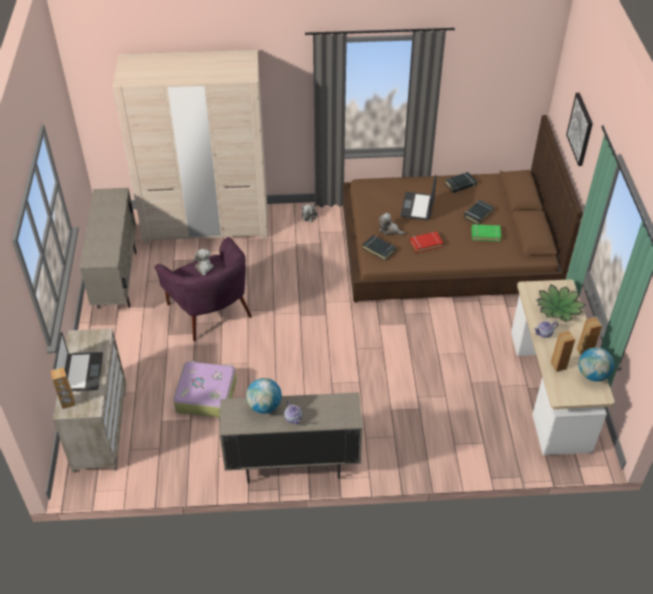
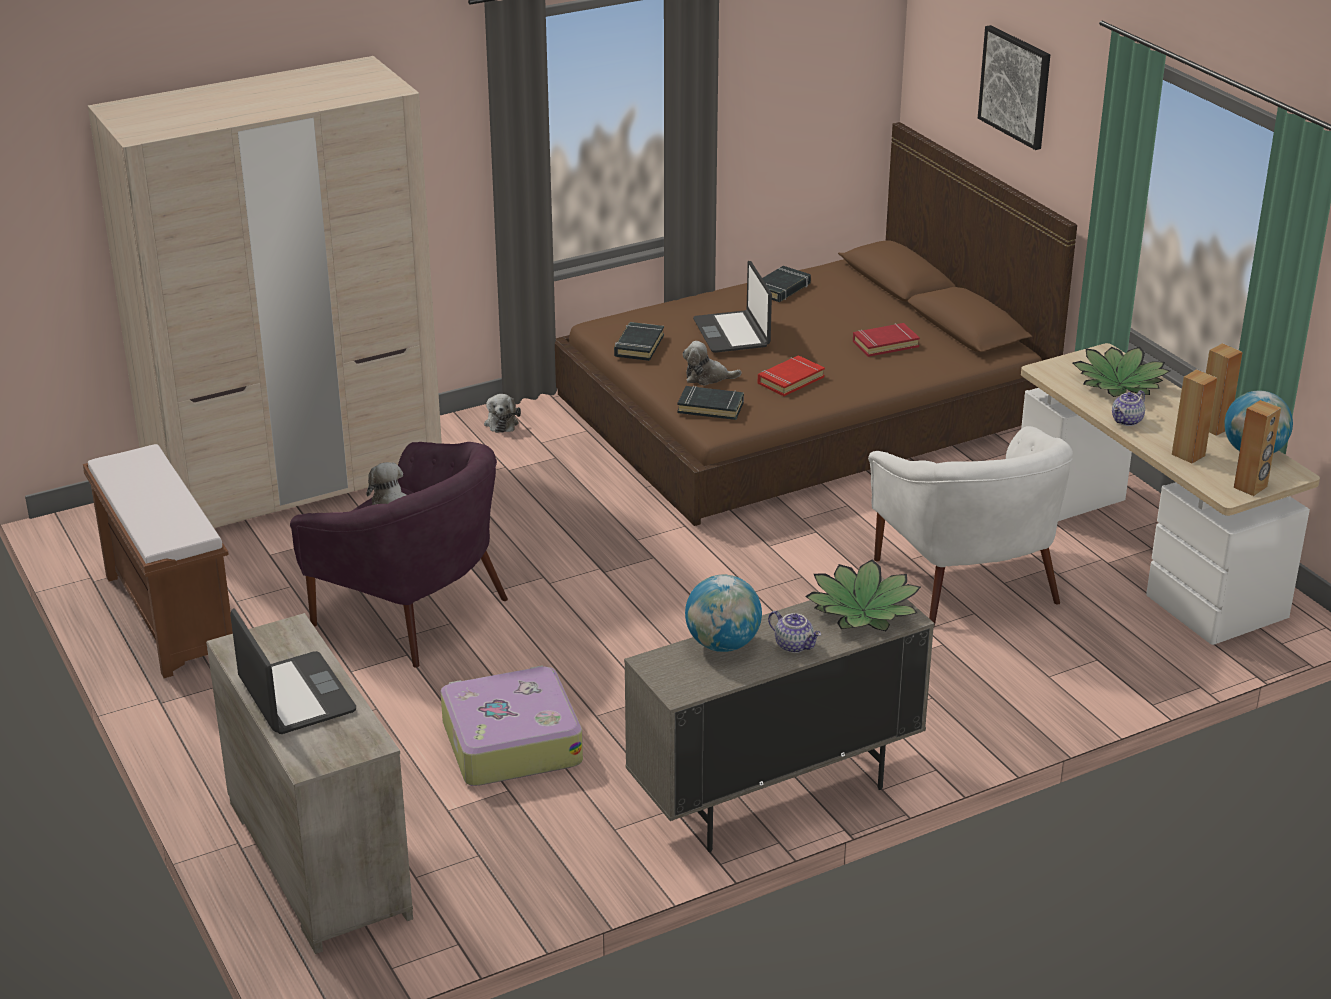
camera: 25 degrees left, 15 degrees down
brown speaker [51,367,76,409] -> brown speaker moved to [1234,400,1281,496]
beige cabinet [80,188,137,309] -> brown bench [83,444,233,678]
black book [464,200,494,225] -> black book moved to [614,322,664,361]
green book [471,224,501,241] -> red book [853,323,920,357]
none -> potted plant [805,559,921,631]
none -> white armchair [868,426,1073,627]

